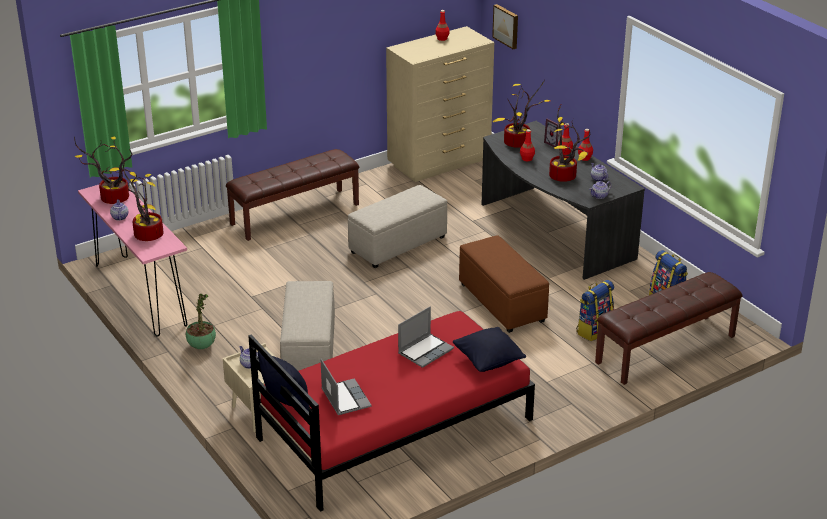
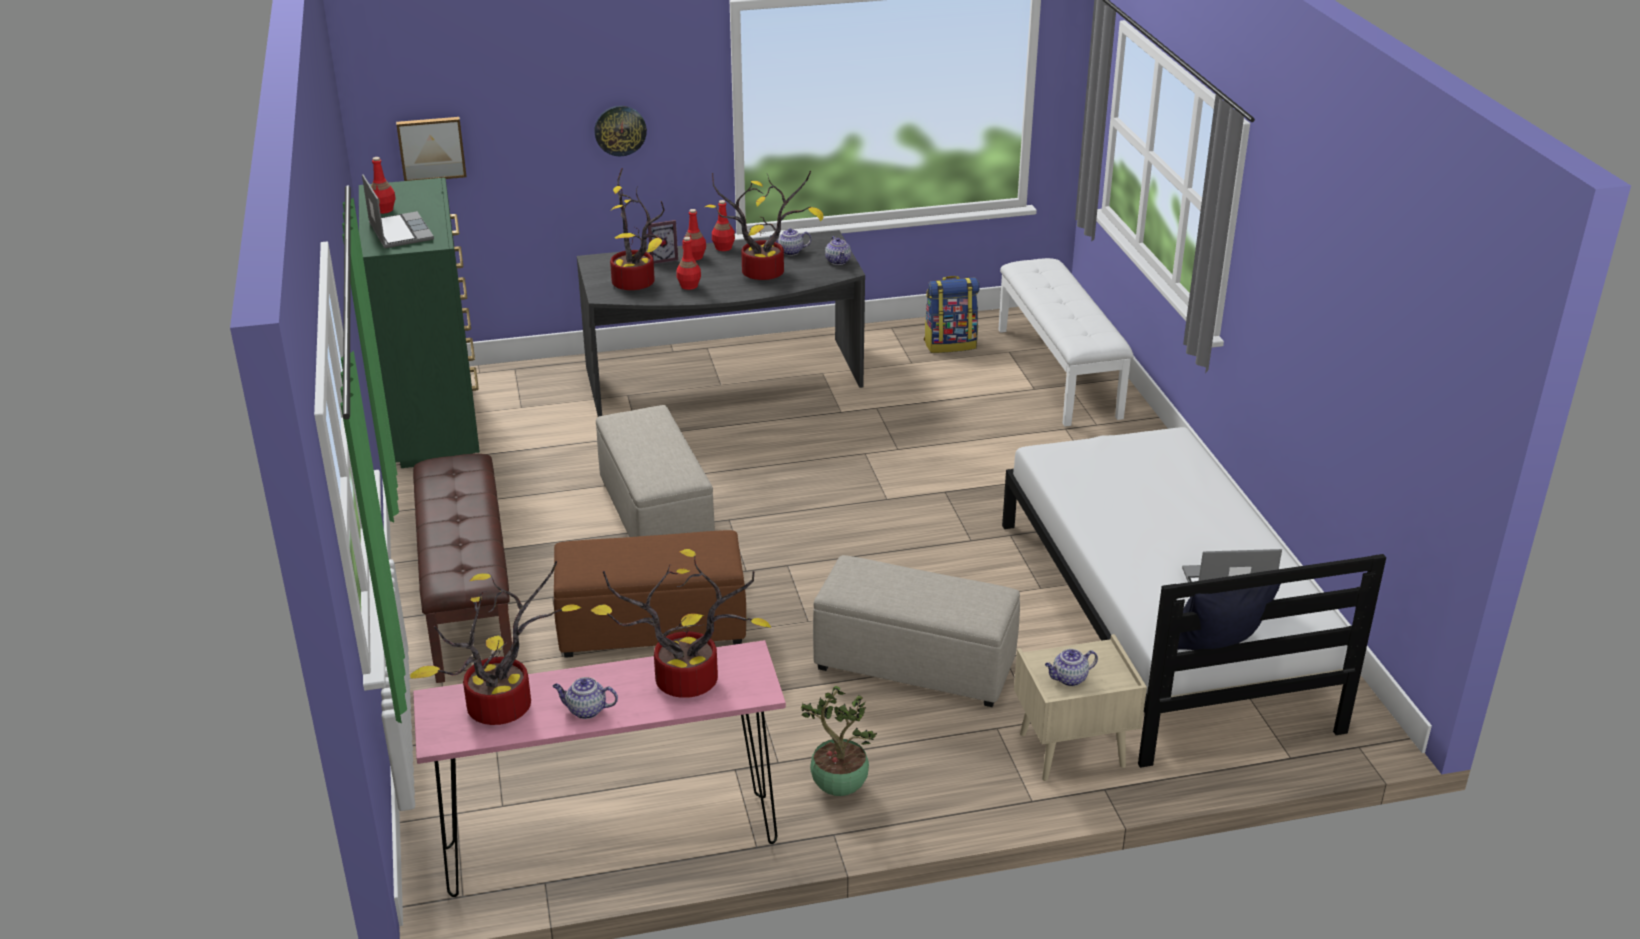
camera: 70 degrees left, 0 degrees up
red bed [248,311,535,512] -> white bed [1002,427,1386,768]
beige dresser [386,26,494,182] -> green dresser [359,178,480,468]
laptop [398,306,454,368] -> laptop moved to [362,174,434,248]
black pillow [453,327,526,372] -> none
brown ottoman [459,235,549,333] -> brown ottoman moved to [554,530,746,658]
backpack [576,280,614,341] -> none
brown bench [595,272,742,385] -> white bench [999,258,1134,426]
none -> wall clock [594,106,647,156]

